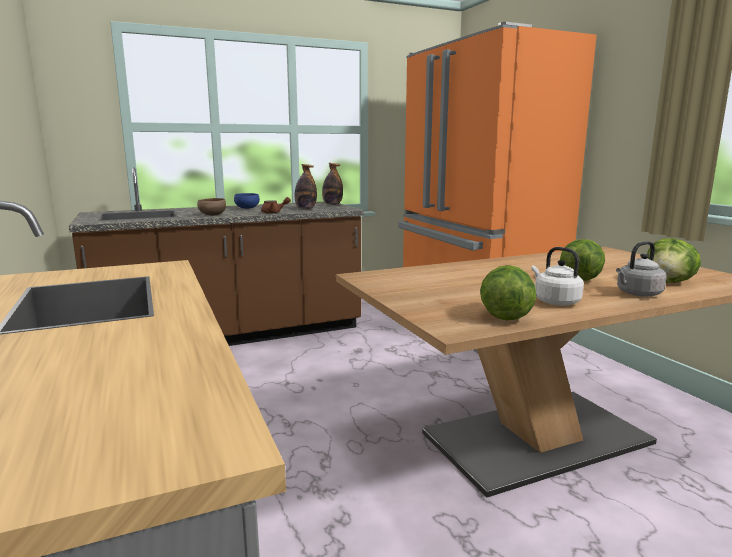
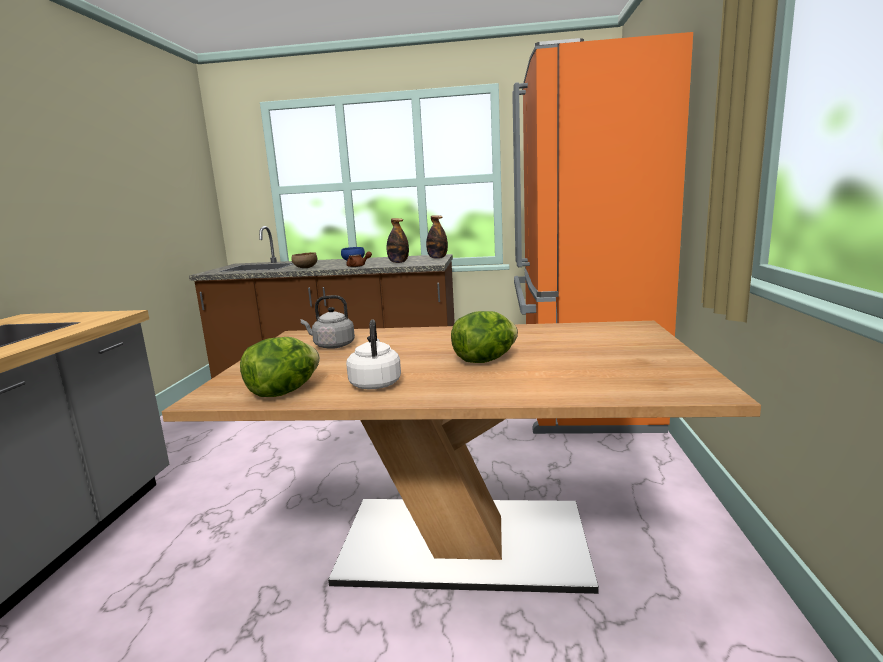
camera: 30 degrees right, 0 degrees up
grey kettle [616,241,667,297] -> grey kettle moved to [301,295,355,349]
lettuce [647,238,701,283] -> none

